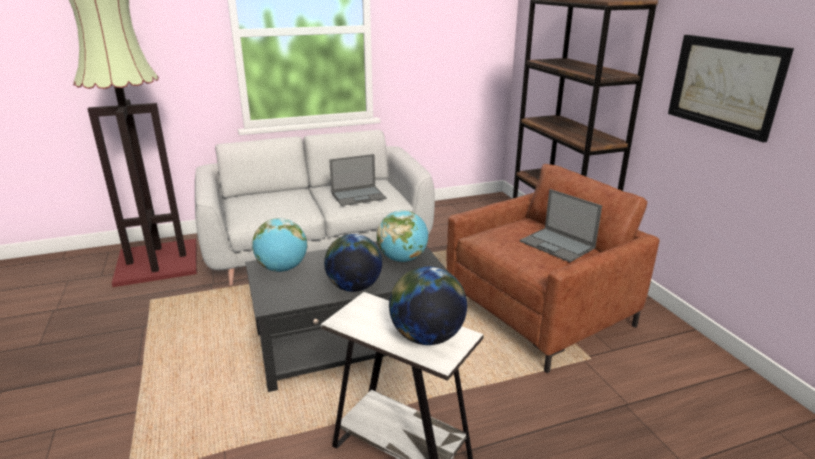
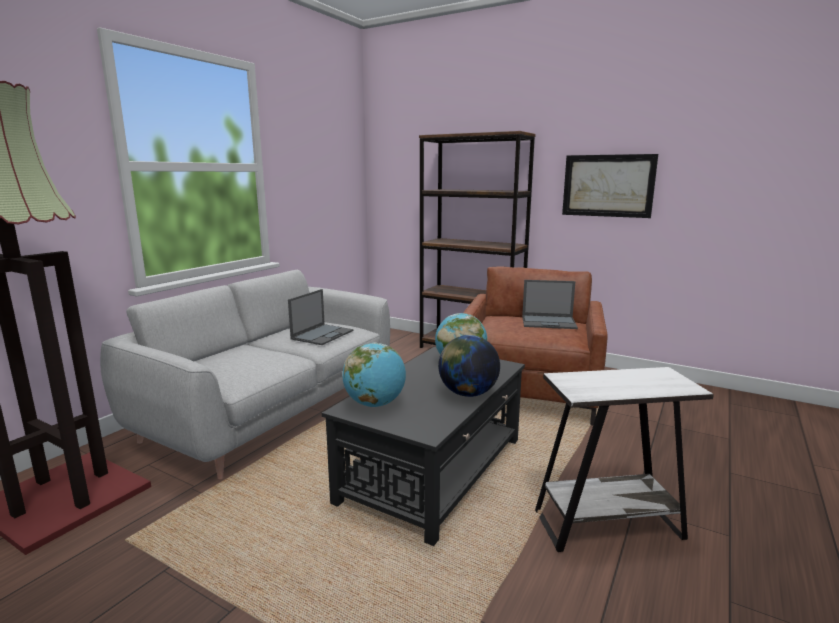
camera: 40 degrees left, 10 degrees down
globe [389,266,467,345] -> none

